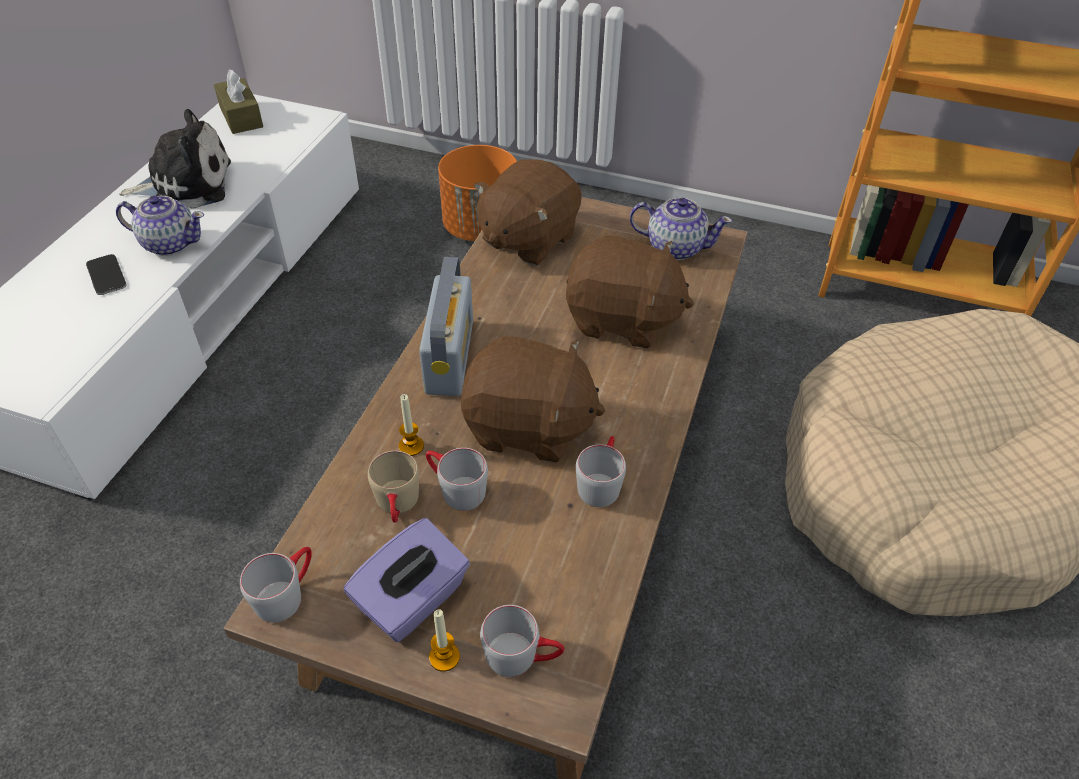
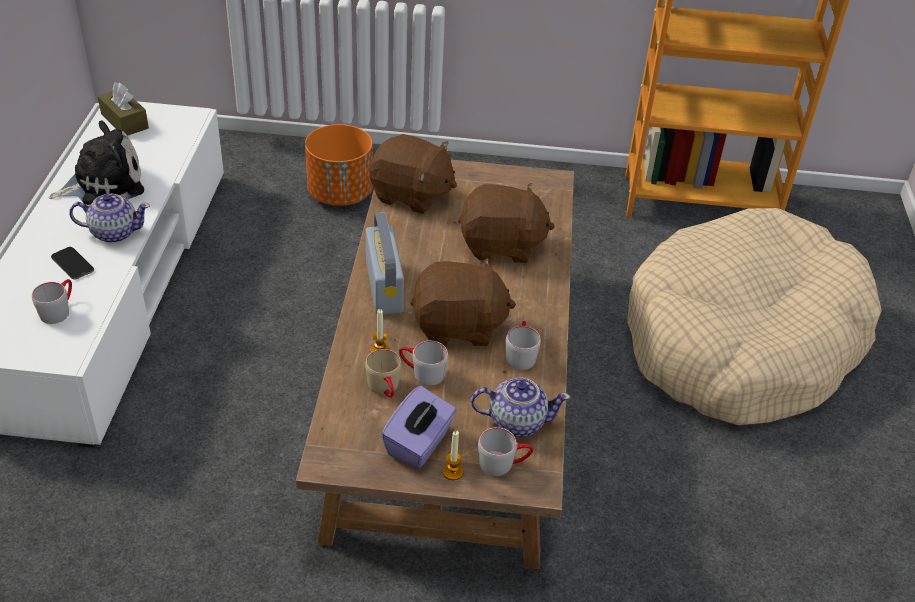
camera: 15 degrees left, 5 degrees down
grey mug [240,547,312,623] -> grey mug moved to [32,279,72,324]
brown plush toy [474,160,582,265] -> brown plush toy turned 90 degrees counterclockwise [369,134,457,214]
teapot [630,198,732,260] -> teapot moved to [471,378,571,437]

